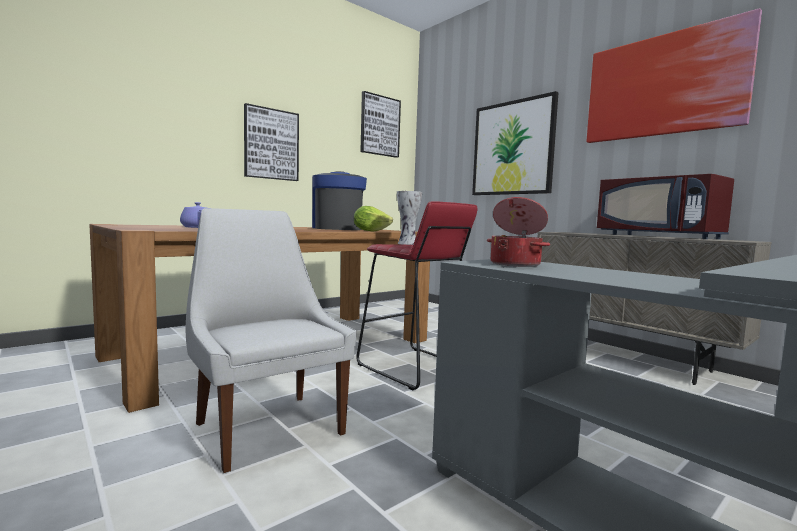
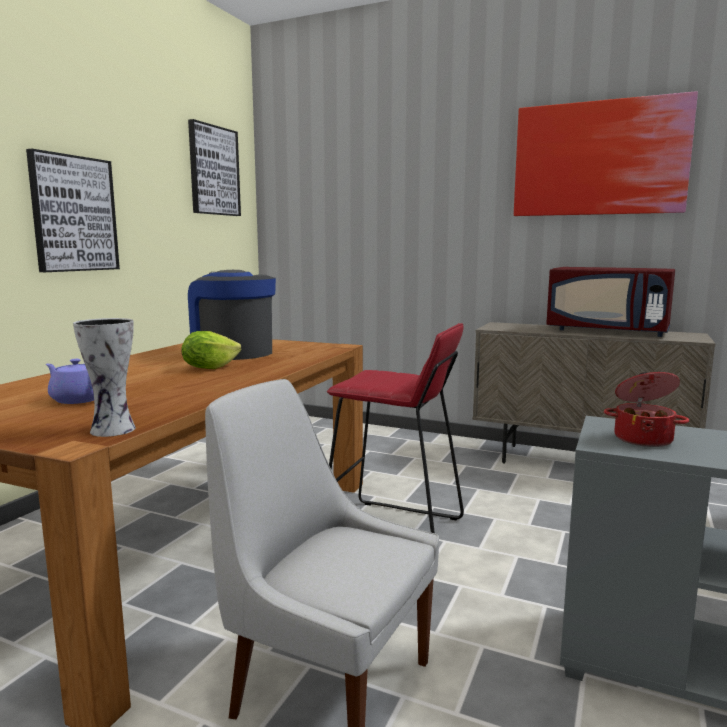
camera: 25 degrees left, 5 degrees up
lettuce [354,206,393,232] -> lettuce moved to [181,331,241,369]
vase [397,191,422,245] -> vase moved to [73,318,136,437]
picture [472,91,559,195] -> none

